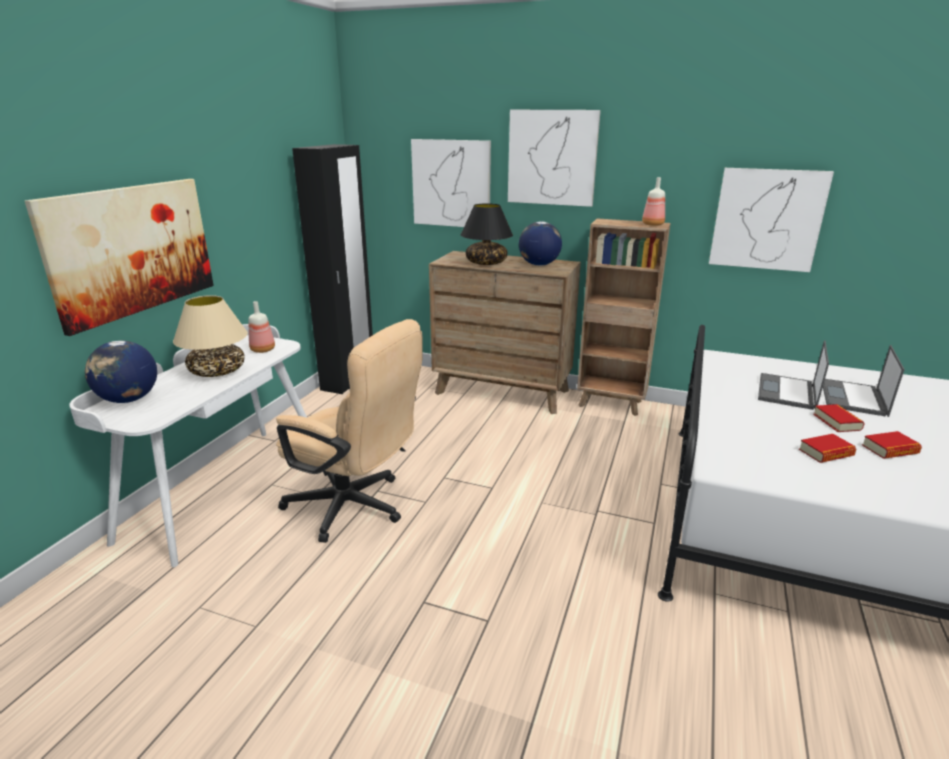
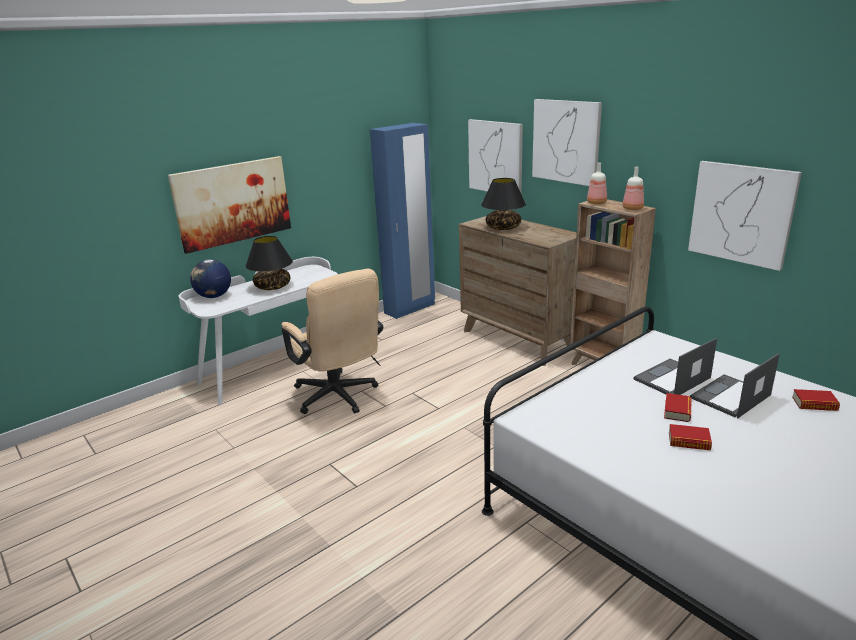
camera: 30 degrees right, 0 degrees up
beige table lamp [173,295,248,377] -> black table lamp [246,236,293,290]
bottle [249,301,275,353] -> bottle moved to [587,162,607,205]
black wardrobe [292,144,373,394] -> blue wardrobe [370,123,435,319]
globe [519,221,562,266] -> none
book [799,434,856,463] -> book moved to [792,389,840,411]

